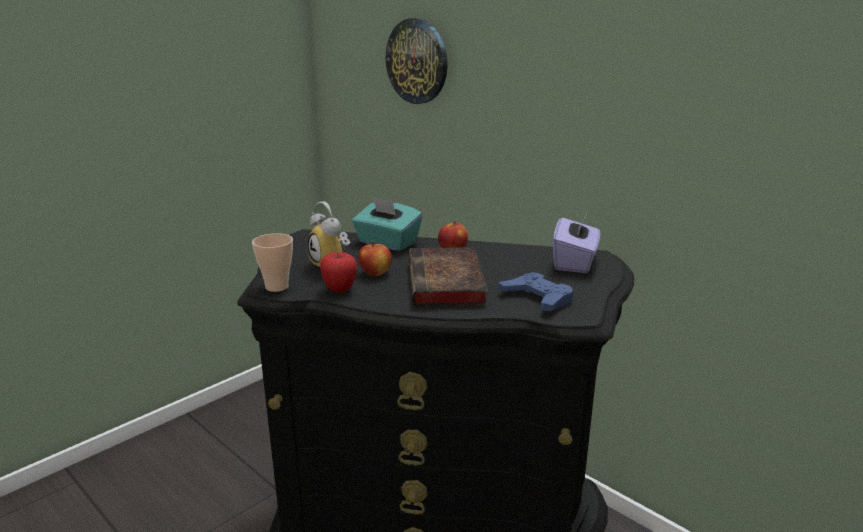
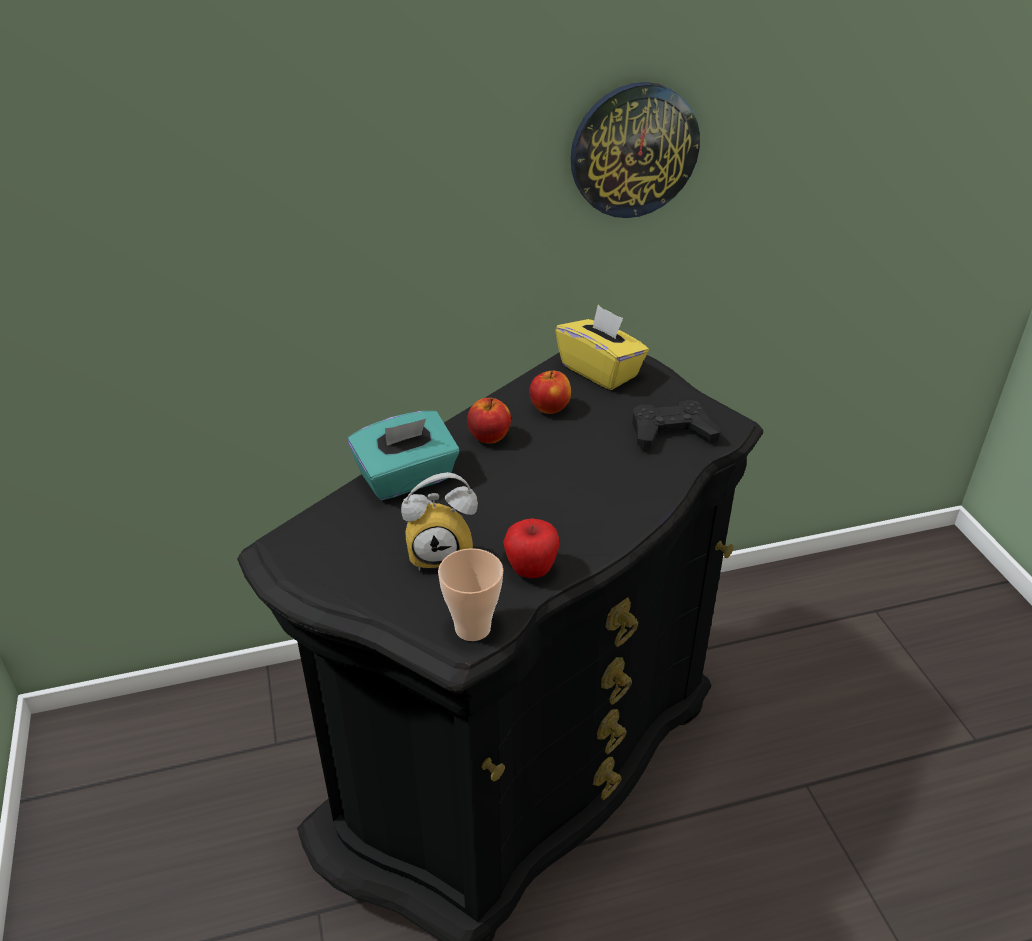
camera: 60 degrees left, 15 degrees up
apple [358,241,392,276] -> apple moved to [529,371,571,414]
wall clock [386,18,448,104] -> wall clock moved to [571,82,700,218]
book [408,247,488,307] -> none
blue game controller [498,272,574,311] -> black game controller [632,400,721,448]
purple tissue box [553,212,600,273] -> yellow tissue box [555,305,649,390]

